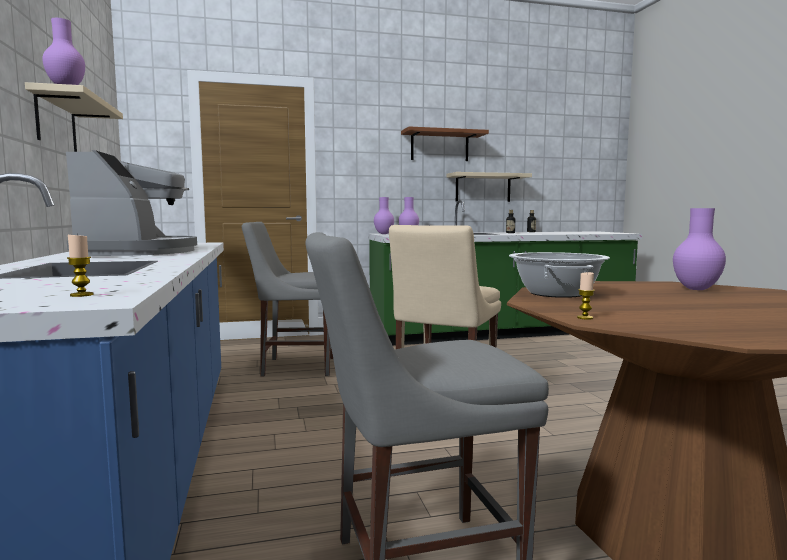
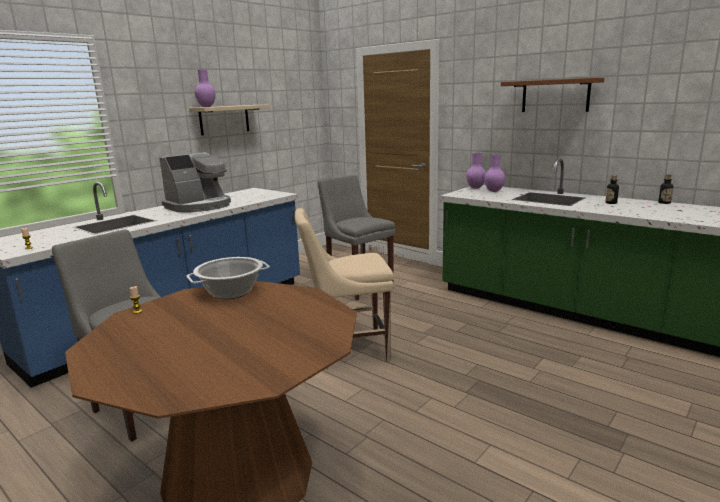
camera: 55 degrees right, 10 degrees up
beige shelf [446,172,532,202] -> none
purple vase [673,208,726,290] -> none

